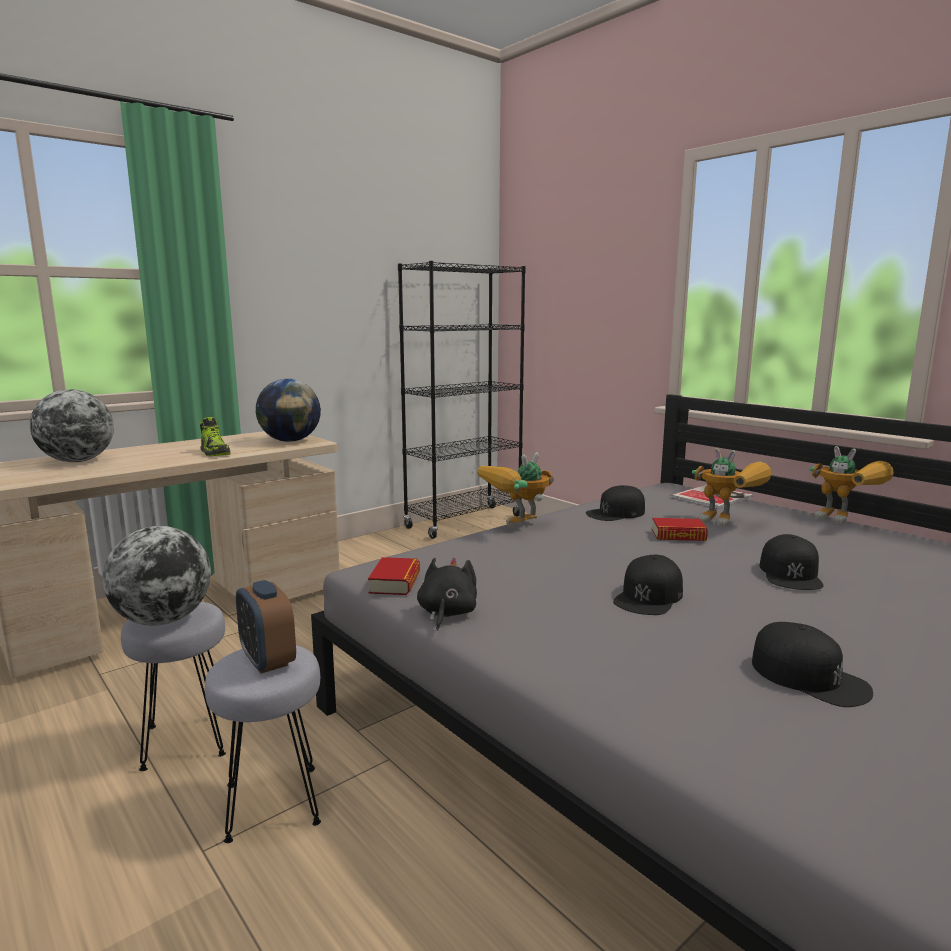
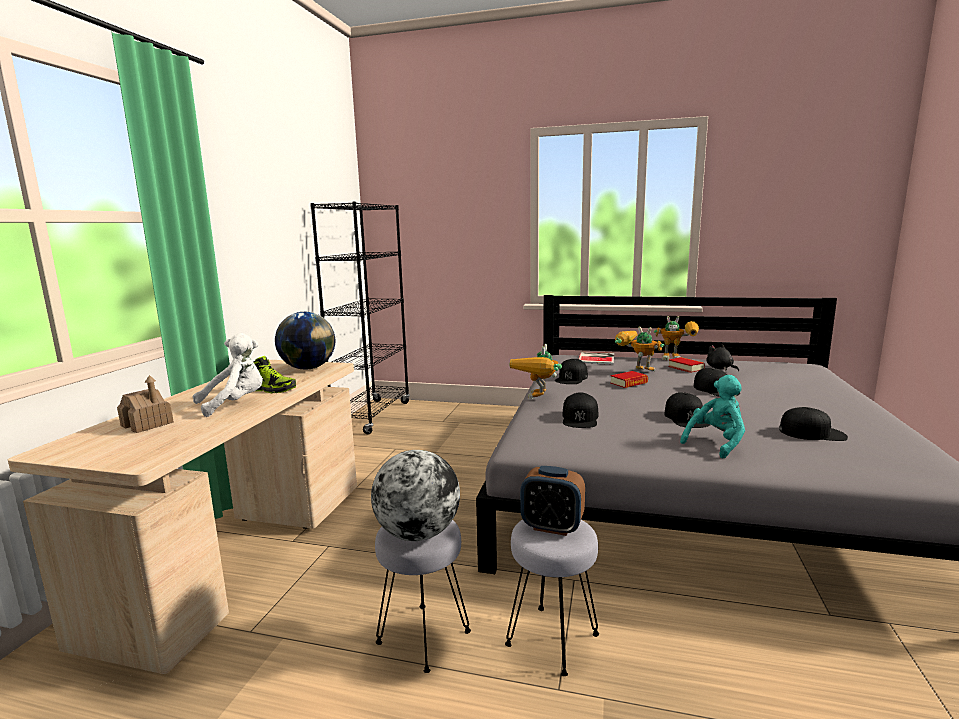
camera: 35 degrees left, 0 degrees up
globe [30,389,114,462] -> toy house [117,375,174,433]
book [368,557,420,595] -> book moved to [668,357,705,373]
black plush toy [417,557,477,631] -> black plush toy moved to [706,344,739,371]
toy robot [692,448,772,527] -> toy robot turned 150 degrees counterclockwise [615,326,665,371]
none -> white plush toy [193,333,263,417]
none -> black cap [562,392,598,428]
none -> turquoise plush toy [680,375,745,458]

